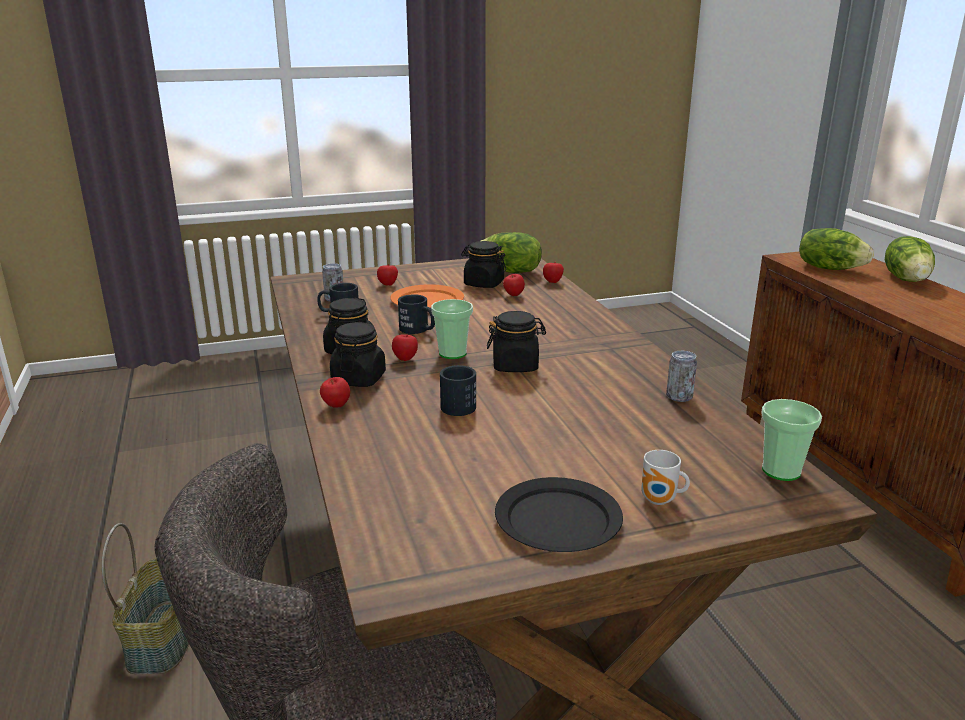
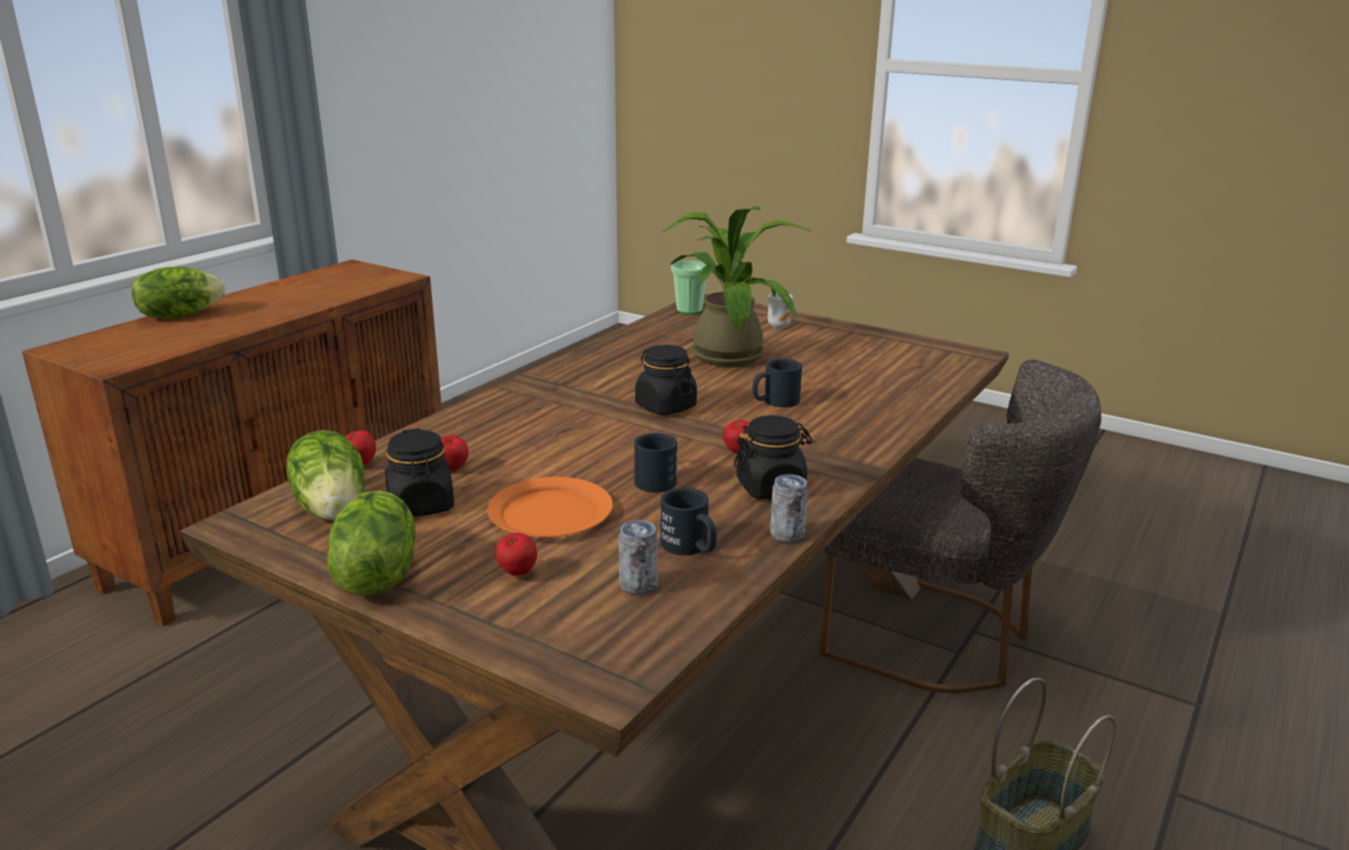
camera: 130 degrees left, 0 degrees up
apple [320,377,350,408] -> none
black jar [330,322,386,387] -> none
cup [431,299,473,359] -> none
black plate [495,477,623,552] -> none
can [666,351,697,402] -> can moved to [770,474,808,543]
lettuce [799,228,874,270] -> lettuce moved to [327,491,416,595]
none -> potted plant [662,206,812,367]

